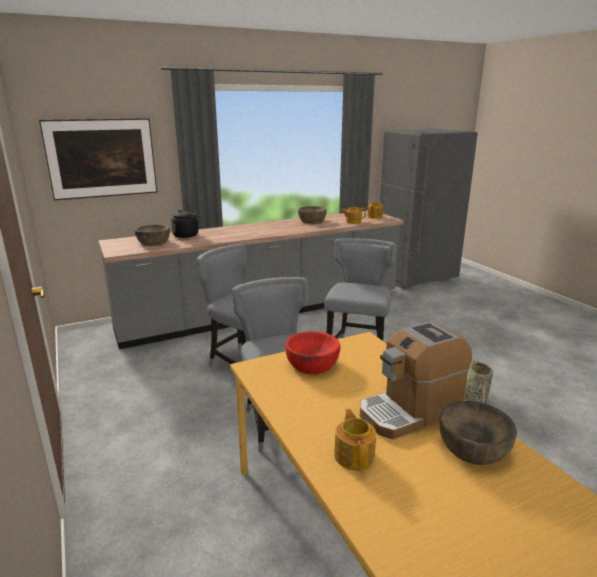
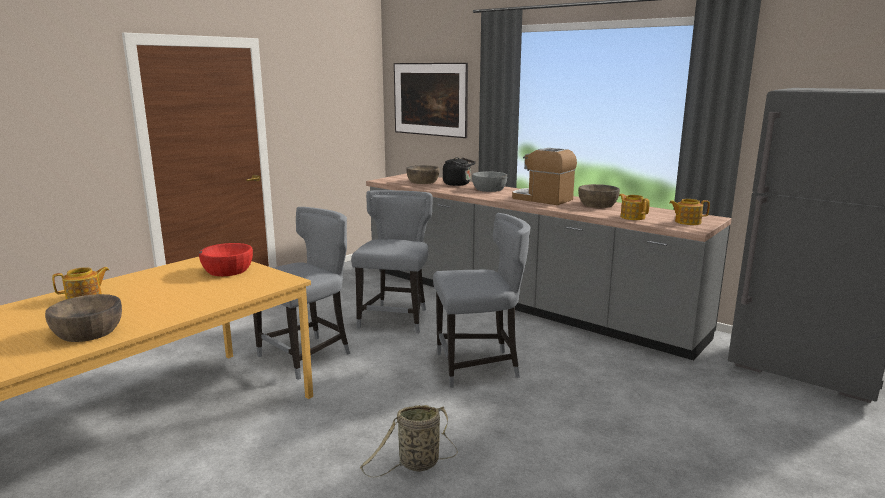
camera: 65 degrees right, 5 degrees down
coffee machine [360,321,472,439] -> coffee machine moved to [512,148,577,205]
none -> grey bowl [472,171,507,192]

